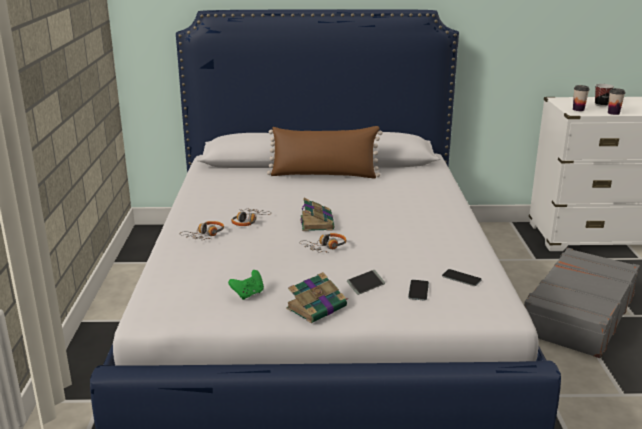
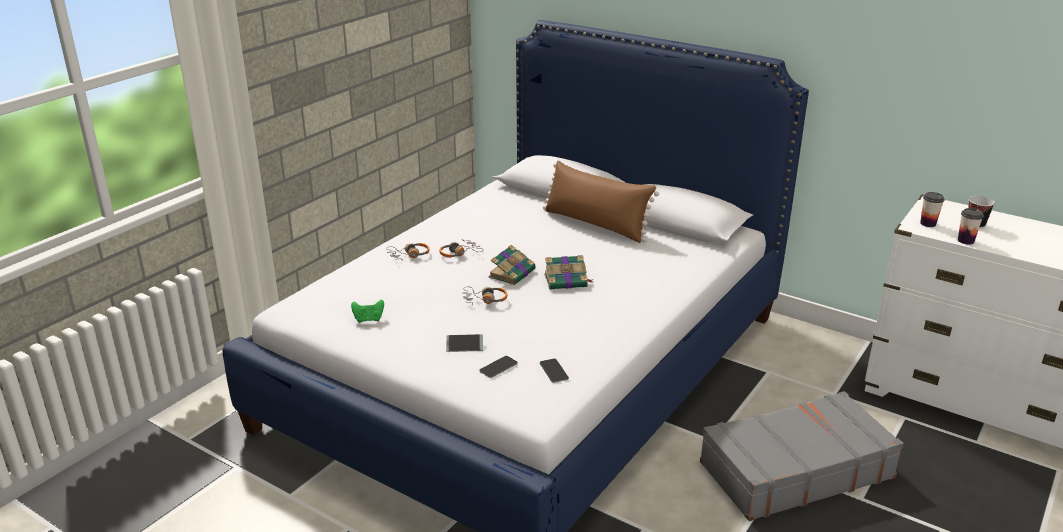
camera: 35 degrees right, 5 degrees up
book [286,272,347,323] -> book moved to [545,255,593,290]

